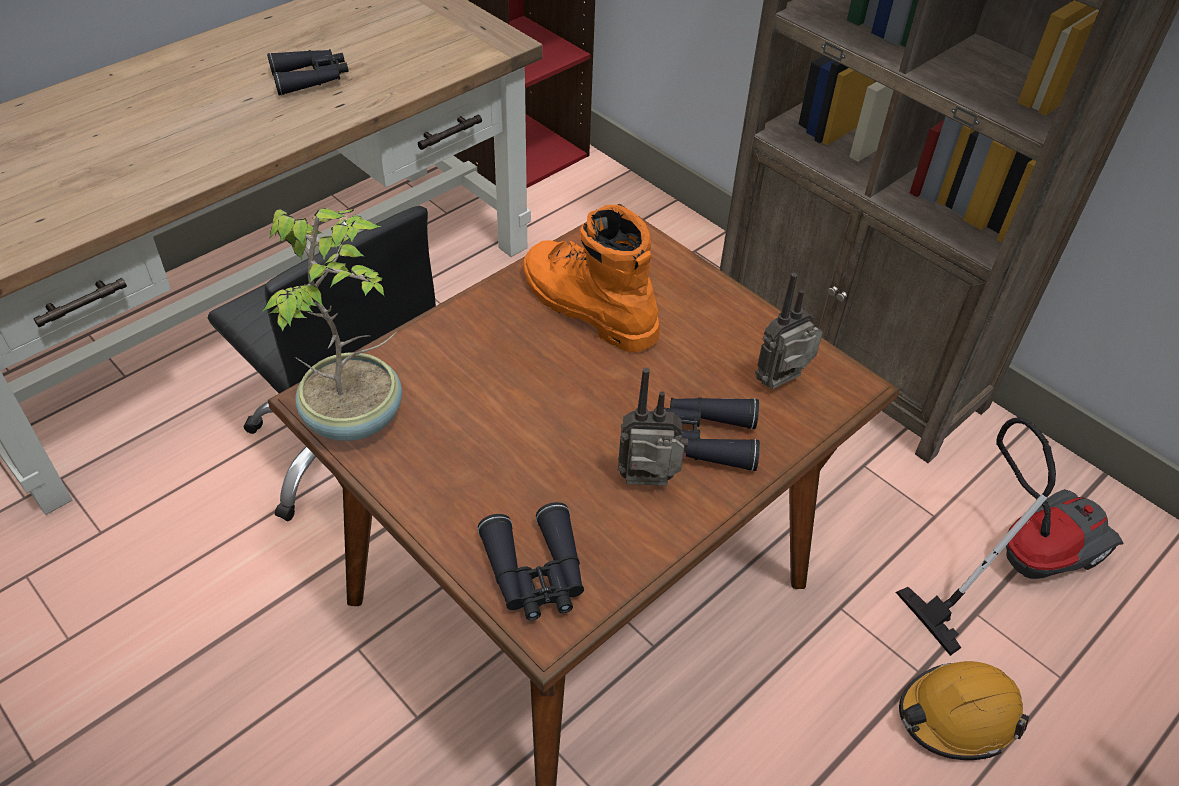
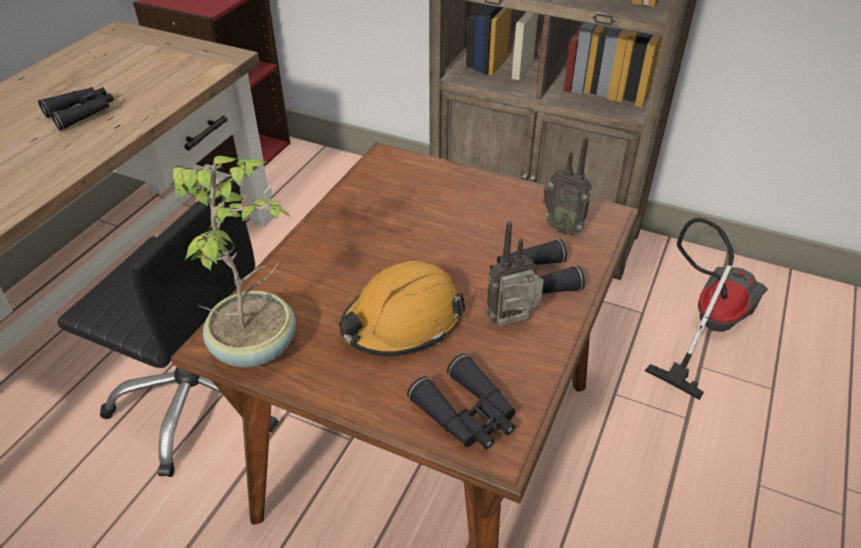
camera: 20 degrees left, 5 degrees down
orange boot [523,205,660,352] -> none
radio [755,273,823,389] -> radio turned 90 degrees counterclockwise [542,136,592,235]
orange hard hat [899,661,1029,760] -> orange hard hat moved to [339,261,465,356]

